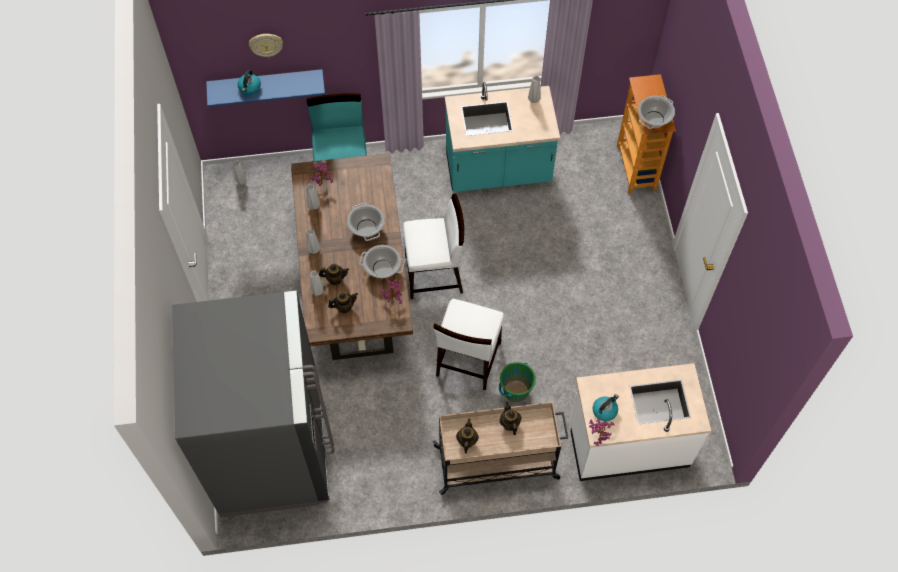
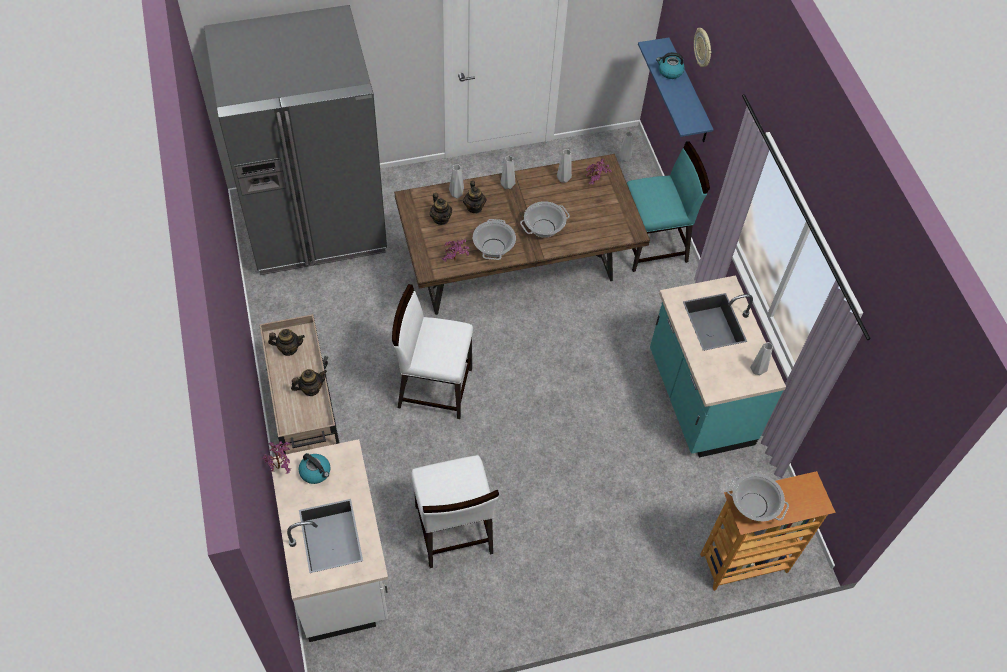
camera: 80 degrees right, 5 degrees down
white chair [403,194,464,299] -> white chair moved to [411,455,499,568]
green bucket [499,362,536,403] -> none

